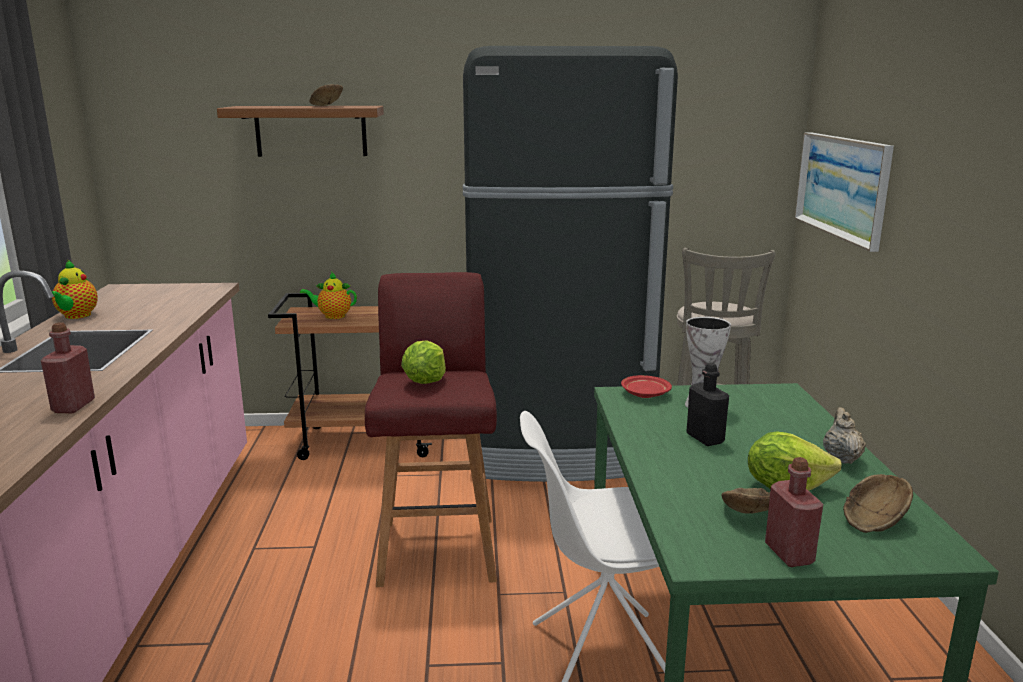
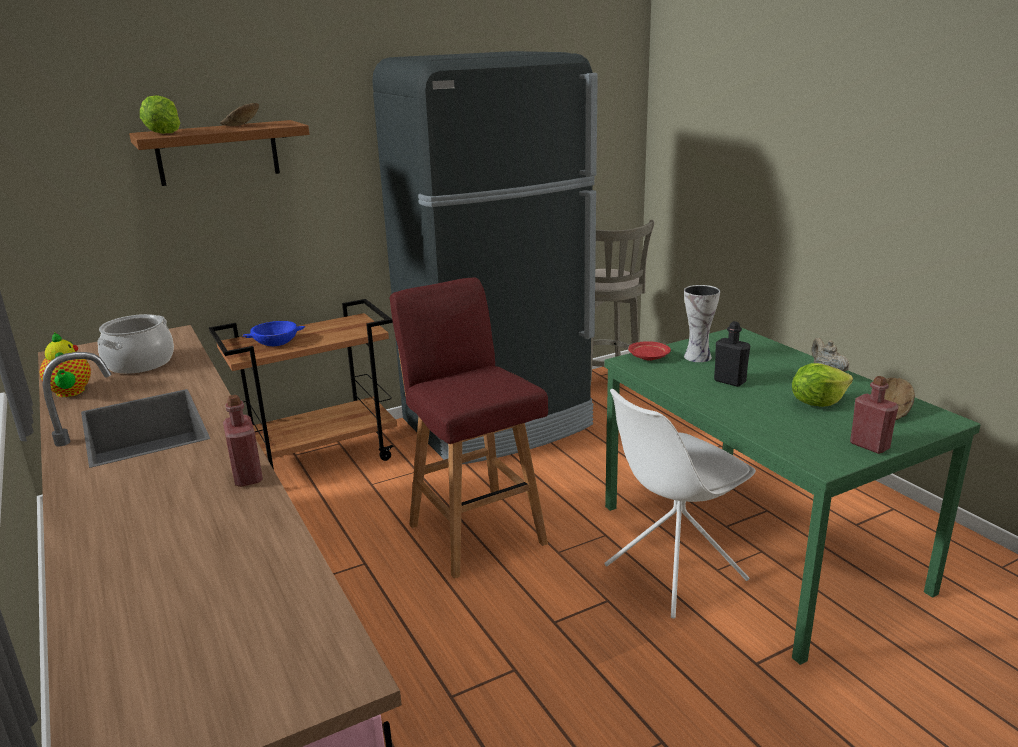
camera: 25 degrees left, 5 degrees up
teapot [300,272,357,319] -> blue bowl [242,321,305,346]
lettuce [401,340,446,384] -> lettuce moved to [140,95,180,134]
brown bowl [721,488,770,514] -> none
picture [795,132,894,252] -> none
none -> cooking pot [97,314,174,374]

